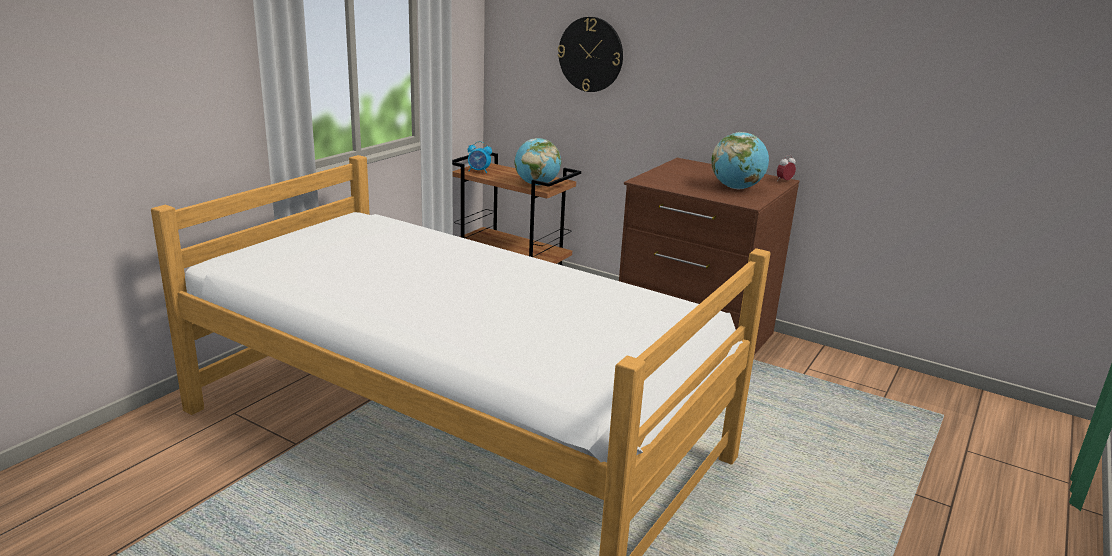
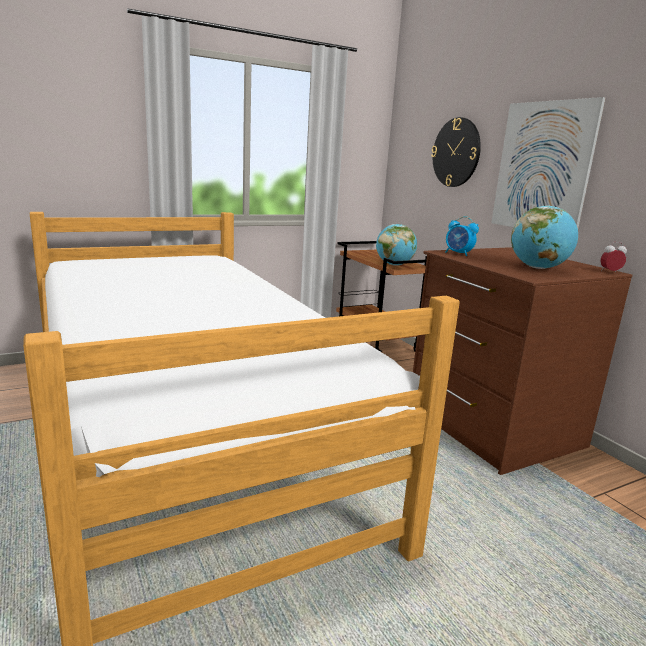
camera: 30 degrees right, 5 degrees down
alarm clock [468,141,492,173] -> alarm clock moved to [445,216,479,256]
none -> picture [491,97,605,228]

